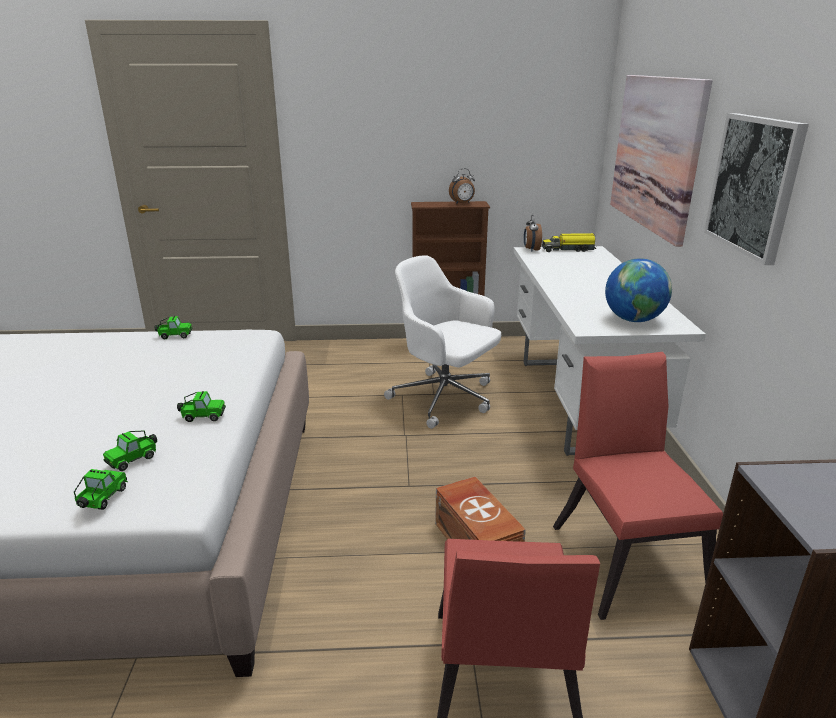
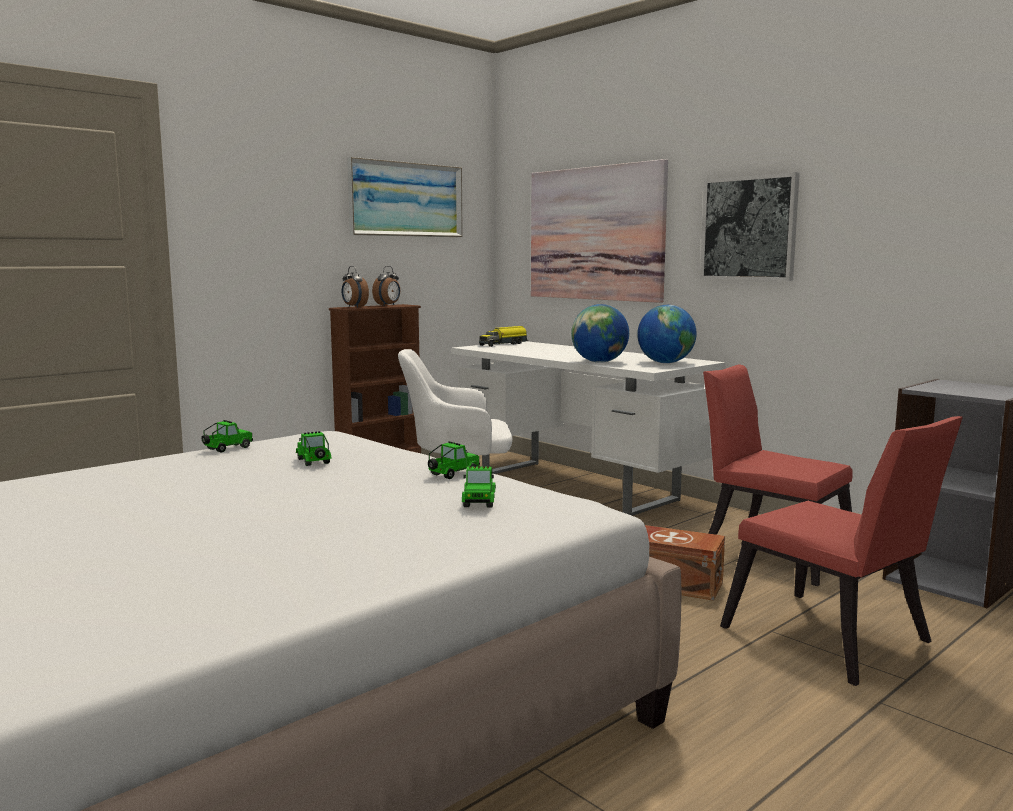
camera: 40 degrees left, 15 degrees down
toy car [74,469,128,510] -> toy car moved to [296,431,332,466]
alarm clock [524,215,542,251] -> alarm clock moved to [342,266,369,308]
none -> picture [347,157,463,237]
none -> globe [571,304,629,363]

